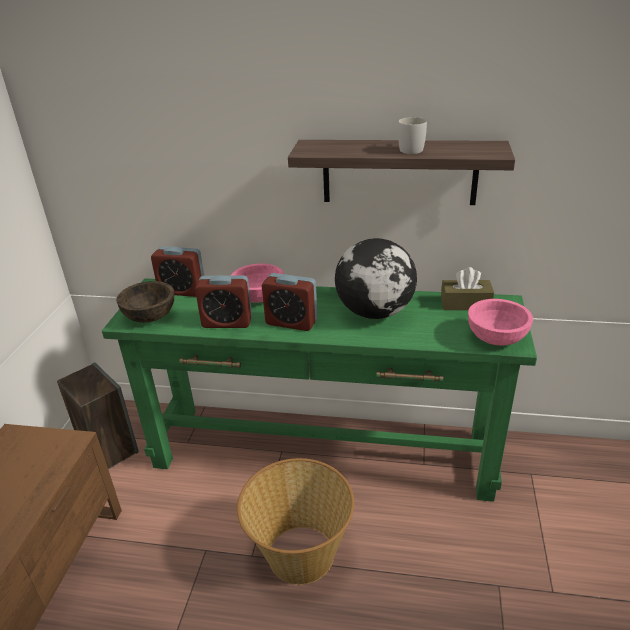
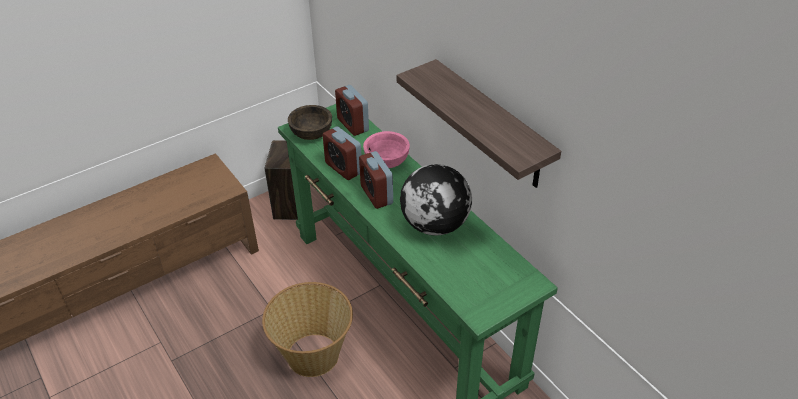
camera: 45 degrees right, 10 degrees up
white mug [398,117,427,154] -> none
brown tissue box [441,267,494,310] -> none
pink bowl [468,299,533,346] -> none

